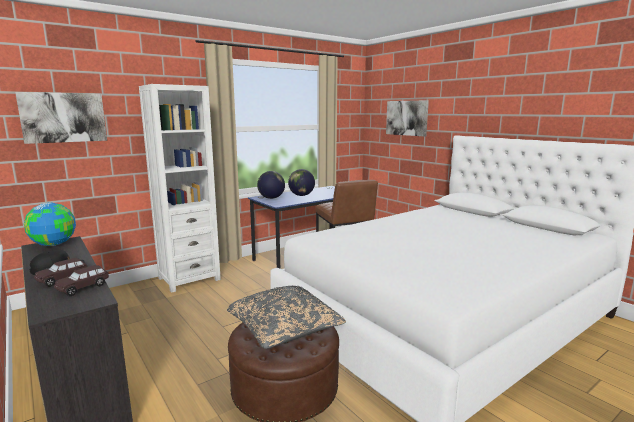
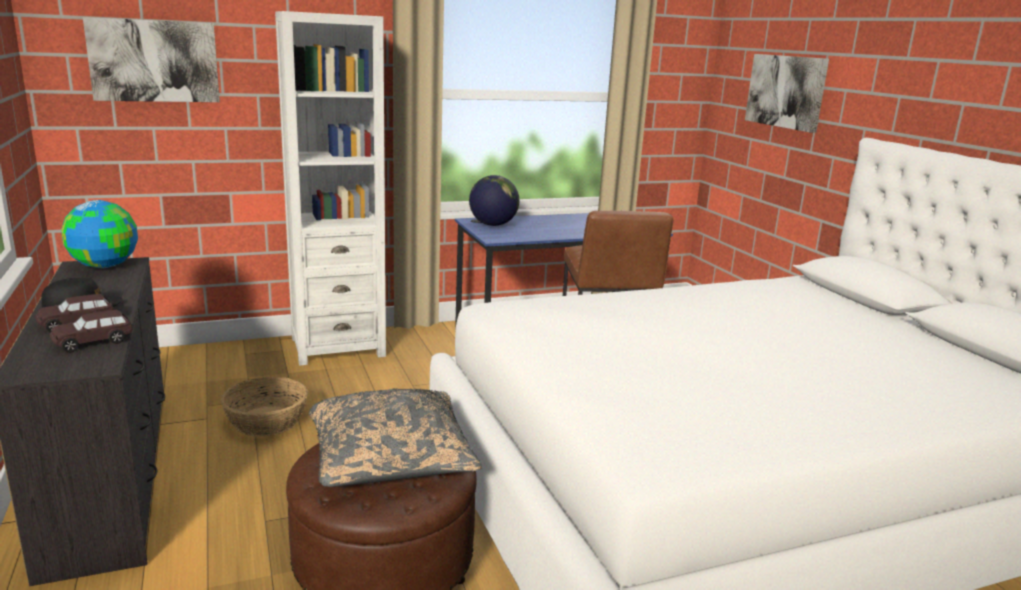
camera: 15 degrees right, 5 degrees up
globe [288,169,315,196] -> none
none -> basket [221,377,308,437]

